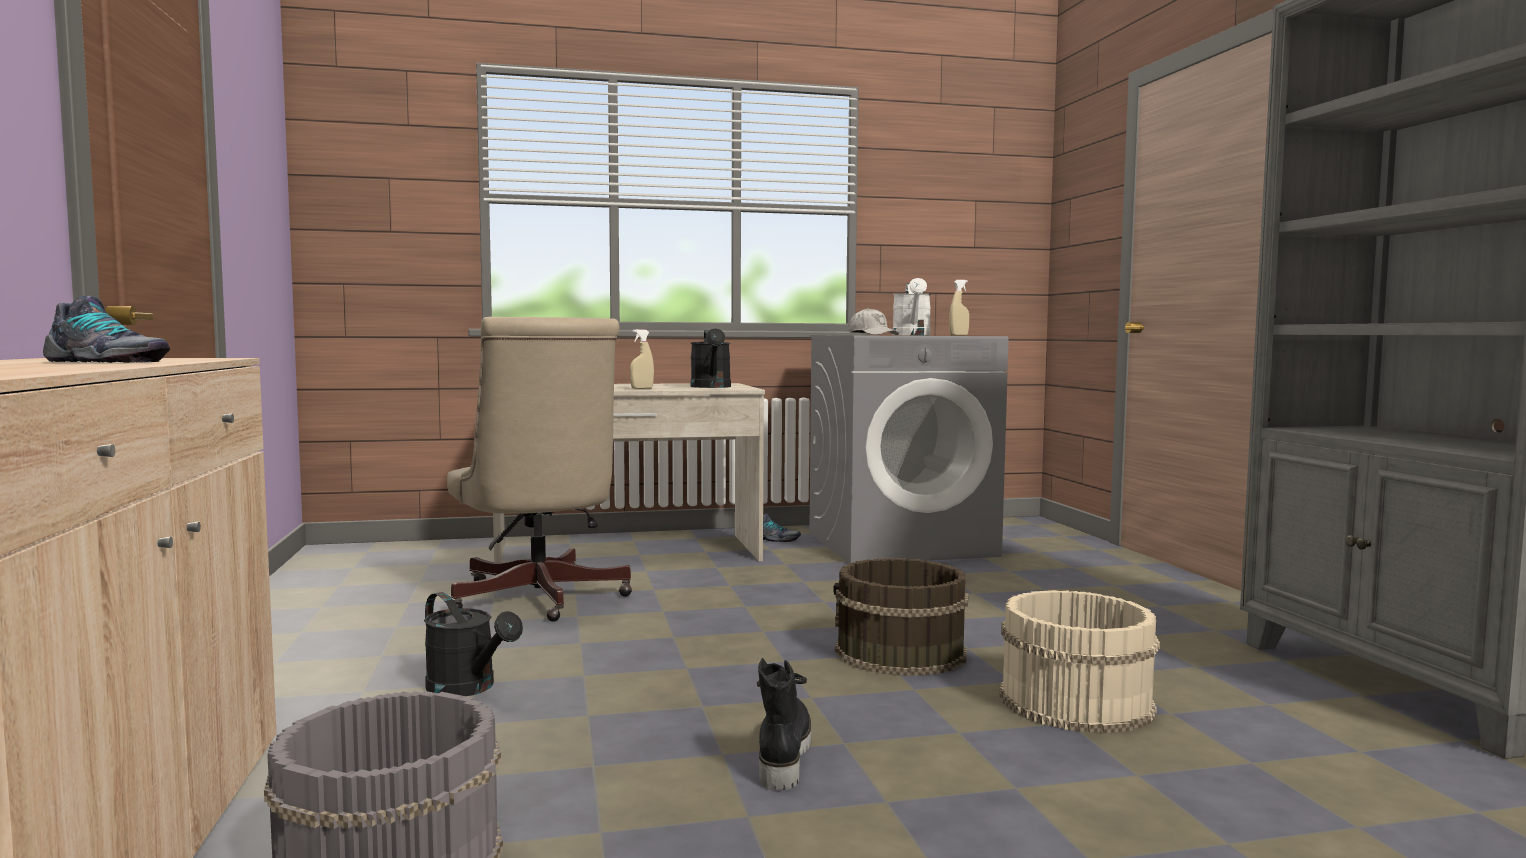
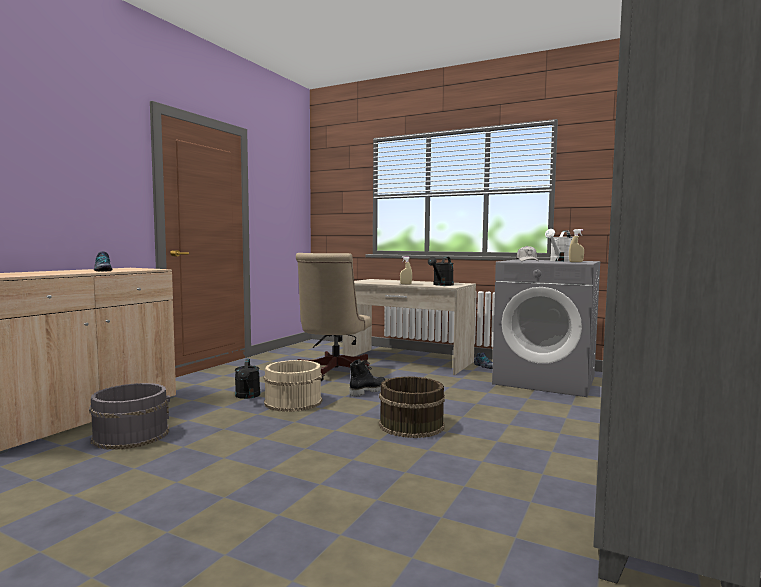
camera: 40 degrees right, 0 degrees up
black boot [756,658,811,791] -> black boot moved to [349,359,385,397]
beige bucket [999,590,1160,733] -> beige bucket moved to [264,360,322,412]

